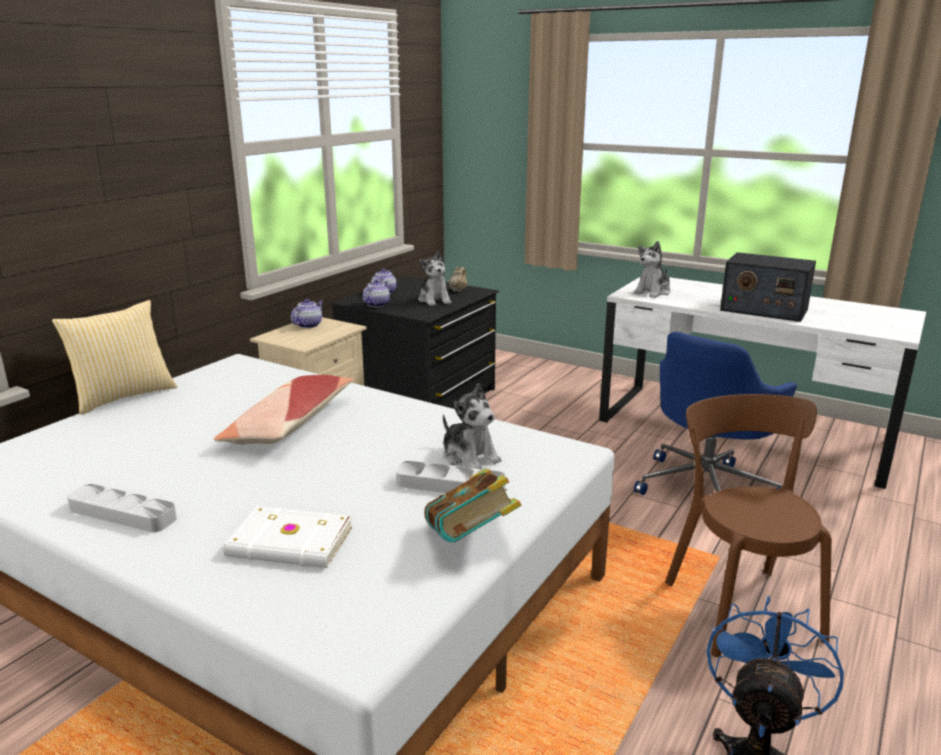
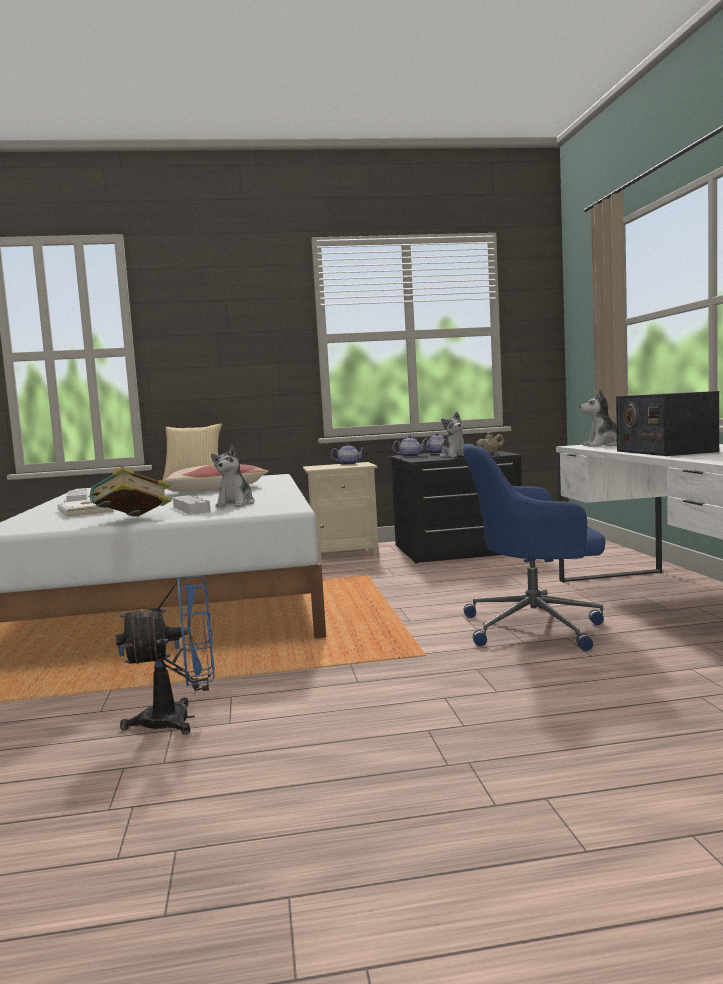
camera: 50 degrees right, 15 degrees down
plush toy [418,251,451,306] -> plush toy turned 45 degrees counterclockwise [440,412,465,458]
brown chair [665,394,832,657] -> none

